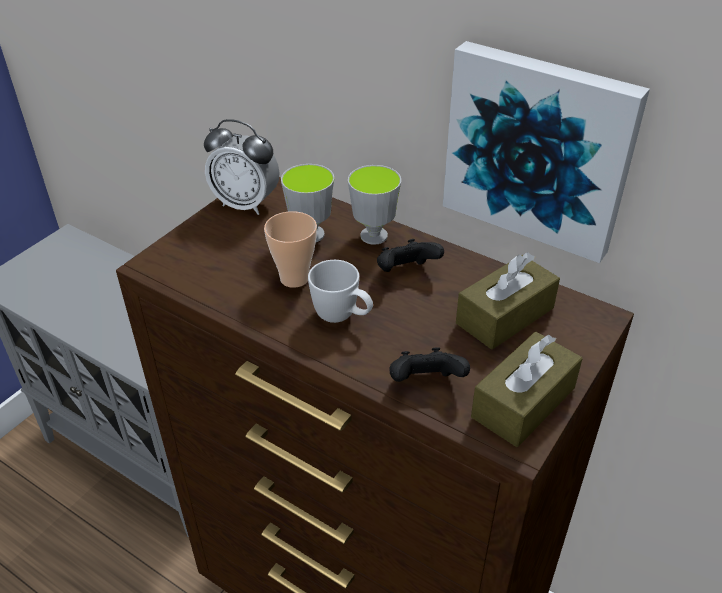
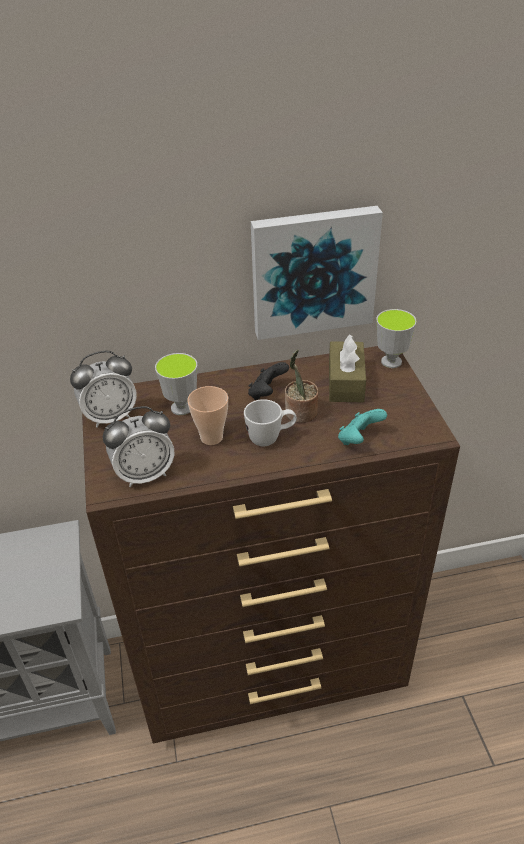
camera: 45 degrees left, 0 degrees up
cup [348,165,401,245] -> cup moved to [376,309,417,368]
black game controller [390,347,470,382] -> turquoise game controller [338,409,387,445]
brown tissue box [471,332,583,447] -> none
none -> alarm clock [103,406,174,487]
none -> potted plant [285,349,319,423]

